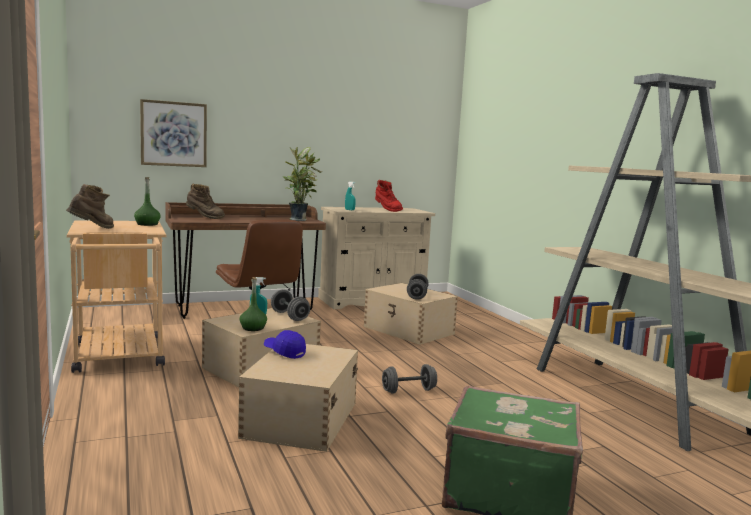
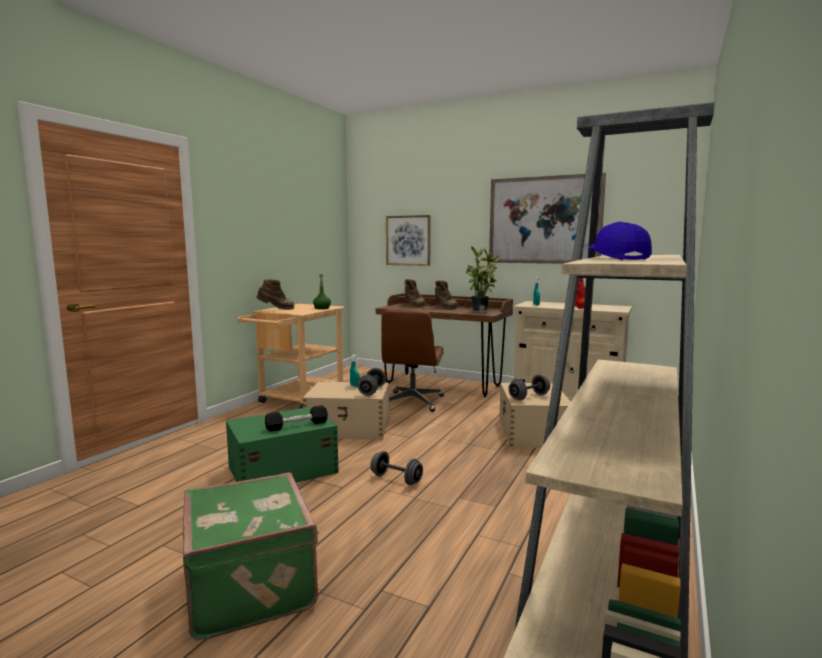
camera: 50 degrees right, 0 degrees up
beige storage box [238,344,358,452] -> green storage box [226,406,339,483]
green bottle [240,277,267,331] -> none
blue cap [264,330,306,359] -> blue cap moved to [587,222,652,260]
none -> black dumbbell [265,405,328,432]
none -> brown boot [435,280,459,310]
none -> picture [489,173,606,264]

